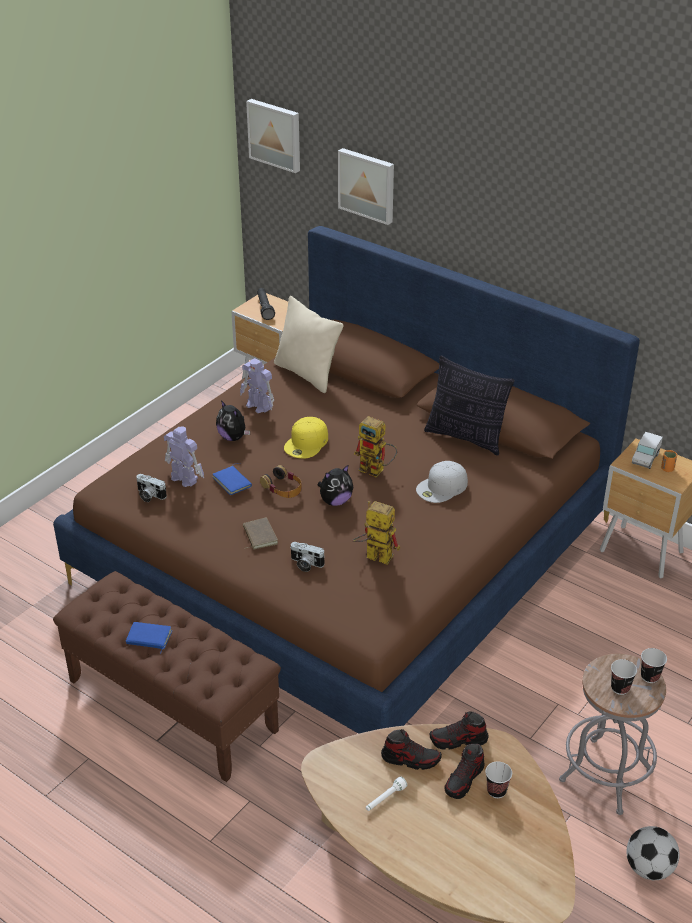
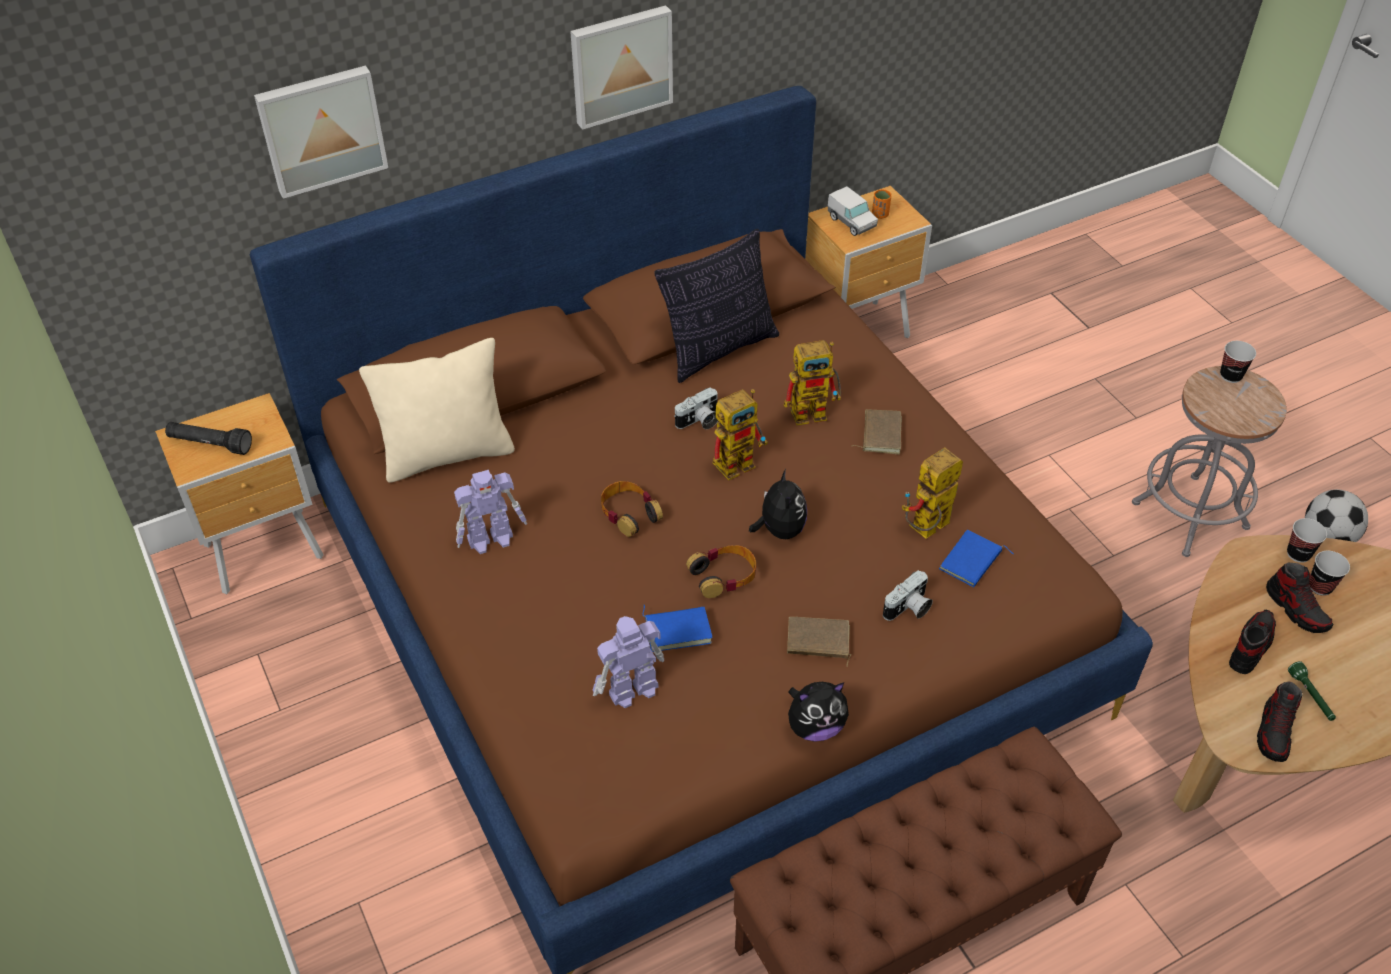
camera: 65 degrees left, 10 degrees up
blue book [126,622,172,653] -> blue book moved to [939,530,1014,587]
camera [136,474,167,502] -> camera moved to [674,387,718,429]
plush toy [216,400,250,441] -> plush toy moved to [788,682,849,742]
picture [246,99,300,173] -> picture moved to [570,5,673,130]
yellow cap [284,417,328,459] -> headphones [601,481,663,537]
white flashlight [366,776,407,811] -> green flashlight [1288,661,1336,721]
white cap [416,461,468,503] -> toy robot [784,340,841,425]
shoe [430,711,488,750] -> shoe moved to [1257,681,1303,762]
cup [611,659,637,695] -> cup moved to [1287,518,1327,563]
none -> brown book [852,409,902,454]

